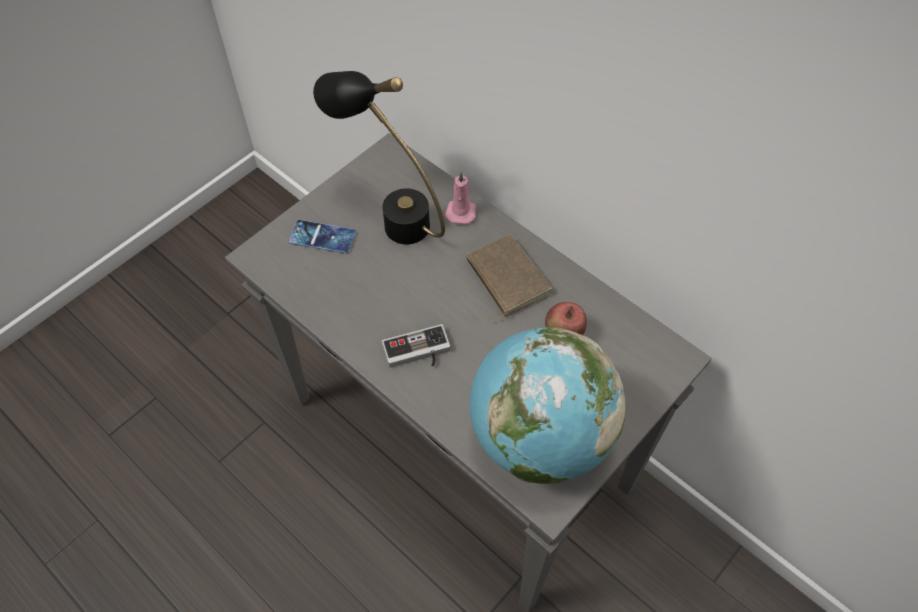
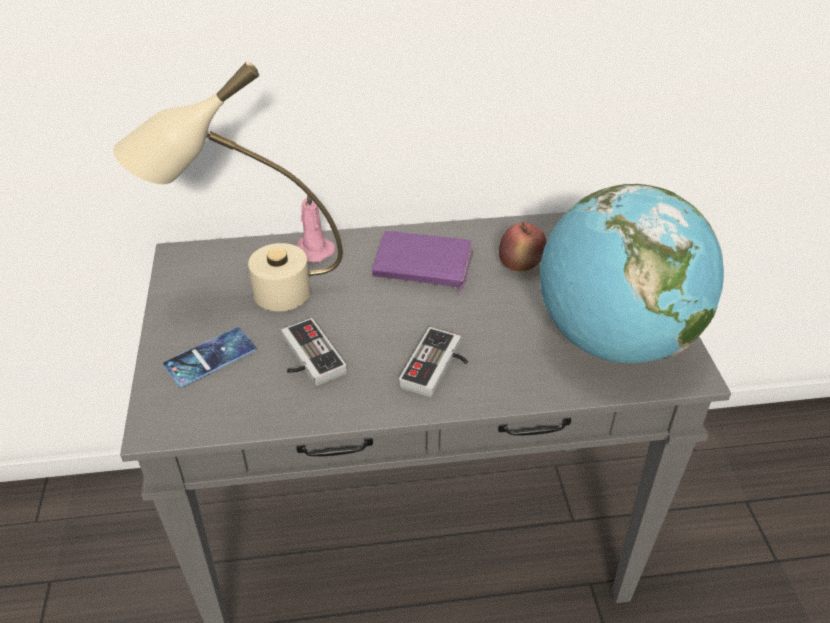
camera: 50 degrees left, 15 degrees down
black table lamp [313,71,445,244] -> beige table lamp [113,61,343,311]
brown book [466,234,552,320] -> purple book [372,231,473,296]
none -> game controller [281,318,347,386]

